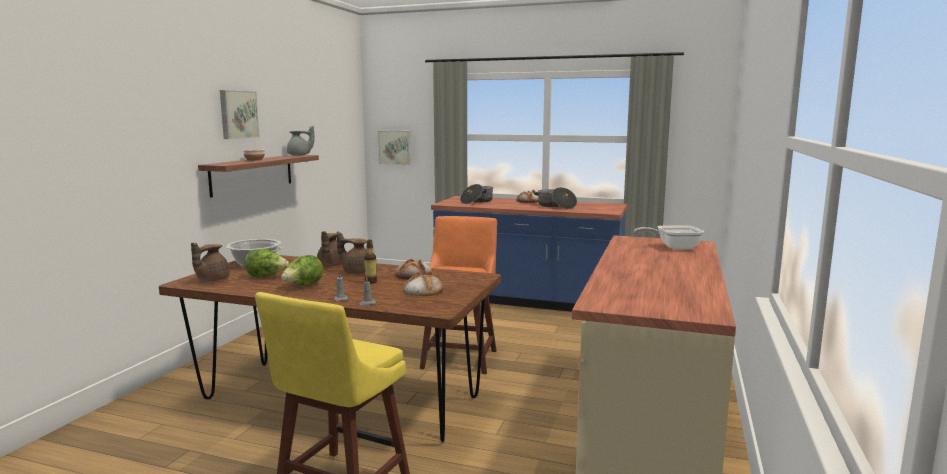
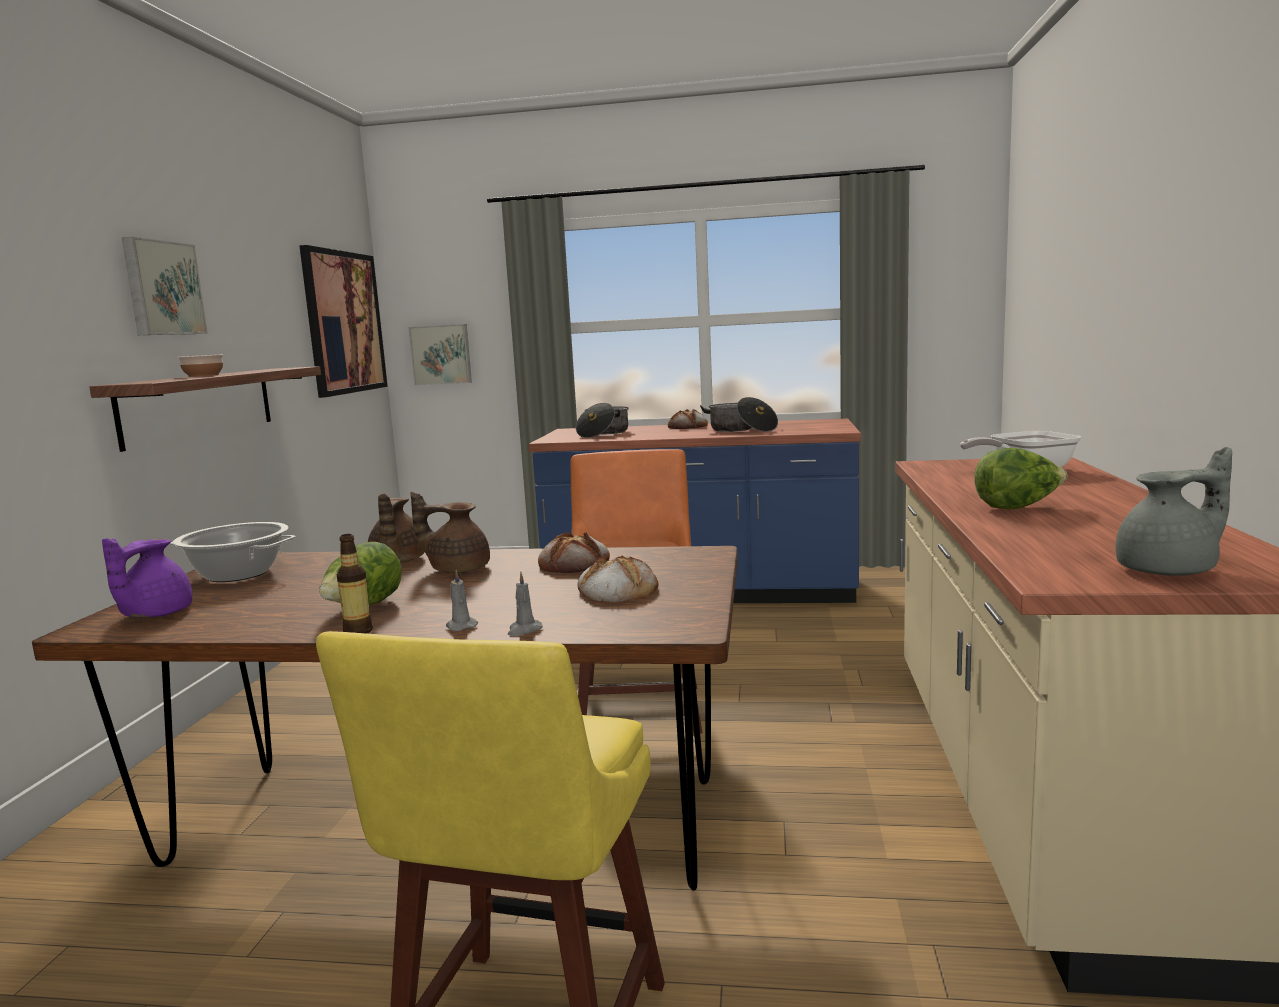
camera: 10 degrees left, 0 degrees up
brown teapot [191,243,230,281] -> purple teapot [102,538,192,618]
lettuce [245,249,289,278] -> lettuce moved to [974,448,1068,509]
grey teapot [287,126,315,156] -> grey teapot moved to [1115,447,1232,576]
bottle [364,240,377,284] -> bottle moved to [337,534,373,634]
none -> picture [299,245,388,398]

